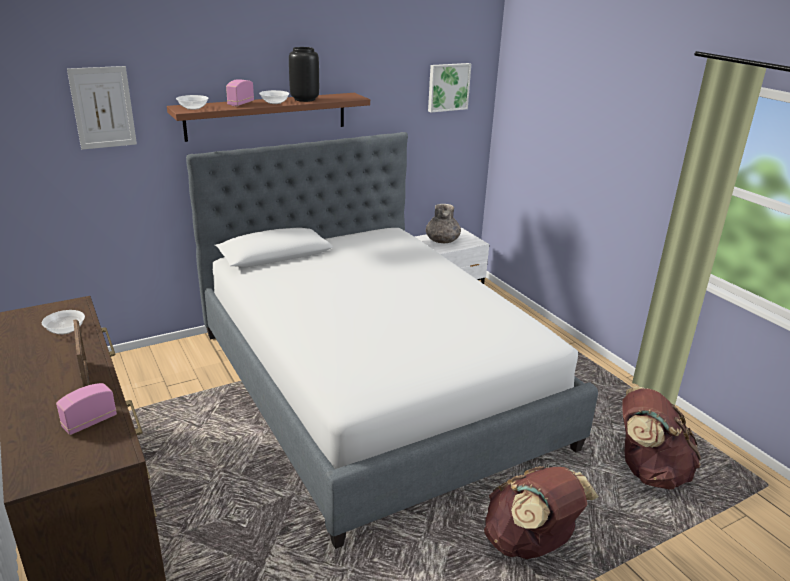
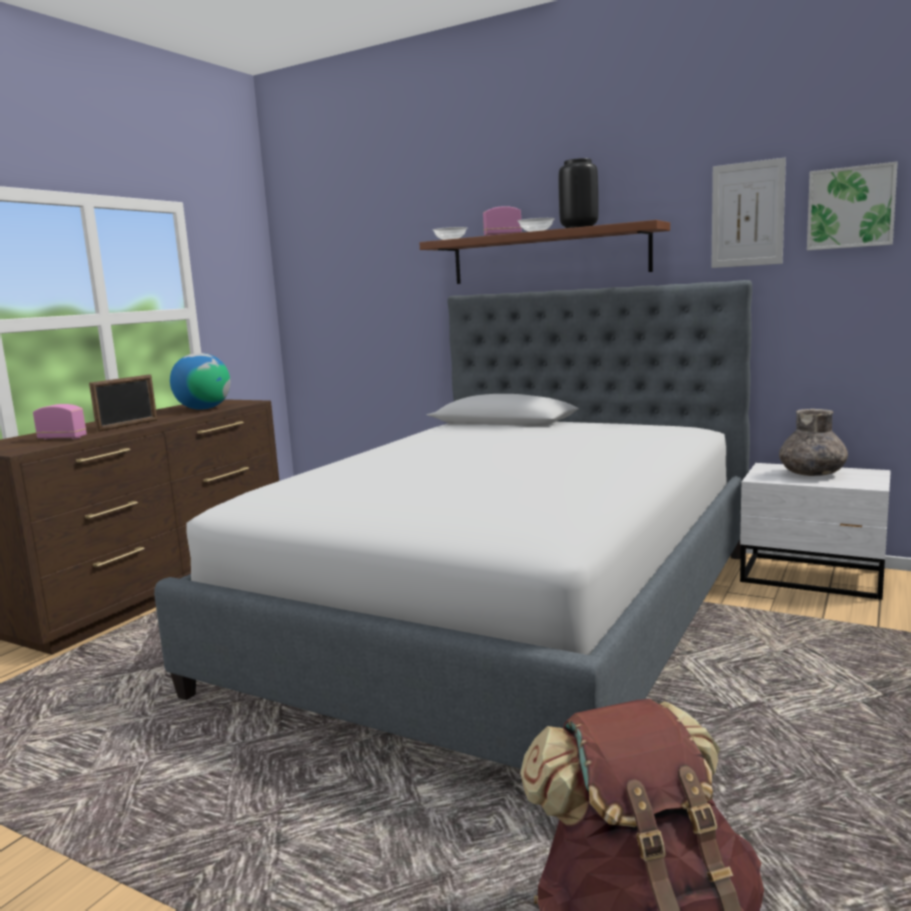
camera: 60 degrees right, 15 degrees down
bowl [42,310,85,334] -> globe [170,353,230,410]
picture [67,66,137,150] -> picture moved to [711,157,786,268]
brown backpack [484,466,599,559] -> none

